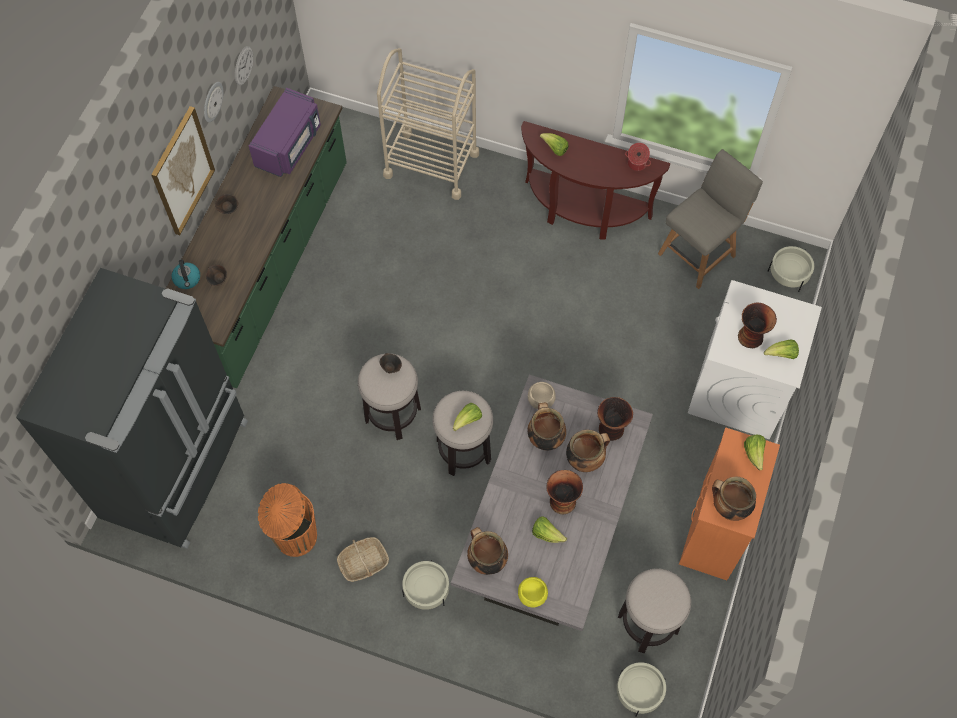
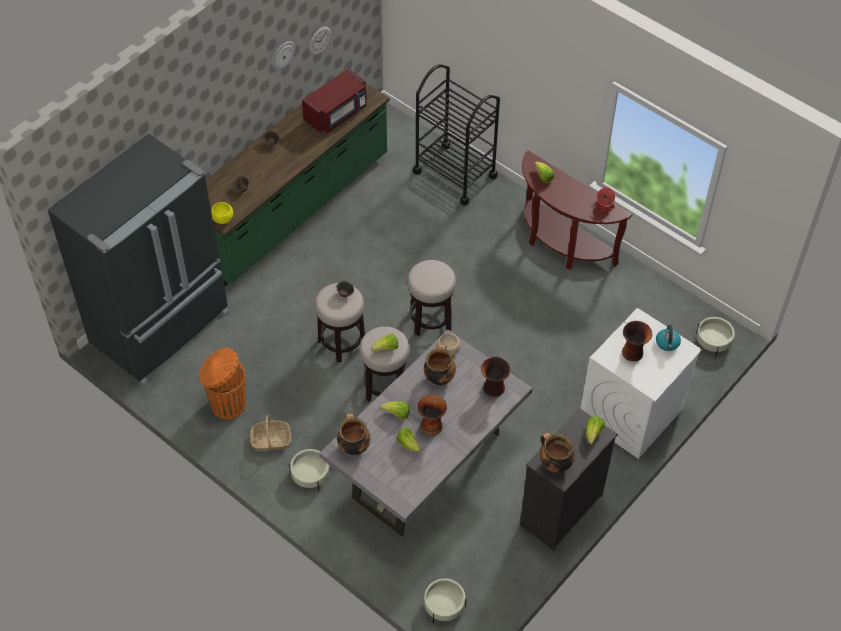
camera: 20 degrees right, 10 degrees down
picture [151,106,215,235] -> none
kettle [172,259,200,289] -> kettle moved to [656,325,681,351]
purple microwave [249,88,321,177] -> red microwave [302,69,367,133]
beige cart [377,48,479,200] -> black cart [413,64,500,206]
yellow bowl [518,577,548,607] -> yellow bowl moved to [211,202,233,224]
cooking pot [566,430,610,472] -> none
stool [618,569,691,653] -> stool moved to [407,260,456,336]
grey chair [658,149,763,289] -> none
orange dresser [679,427,780,580] -> black dresser [520,408,618,550]
lettuce [764,340,799,359] -> lettuce moved to [380,401,410,419]

